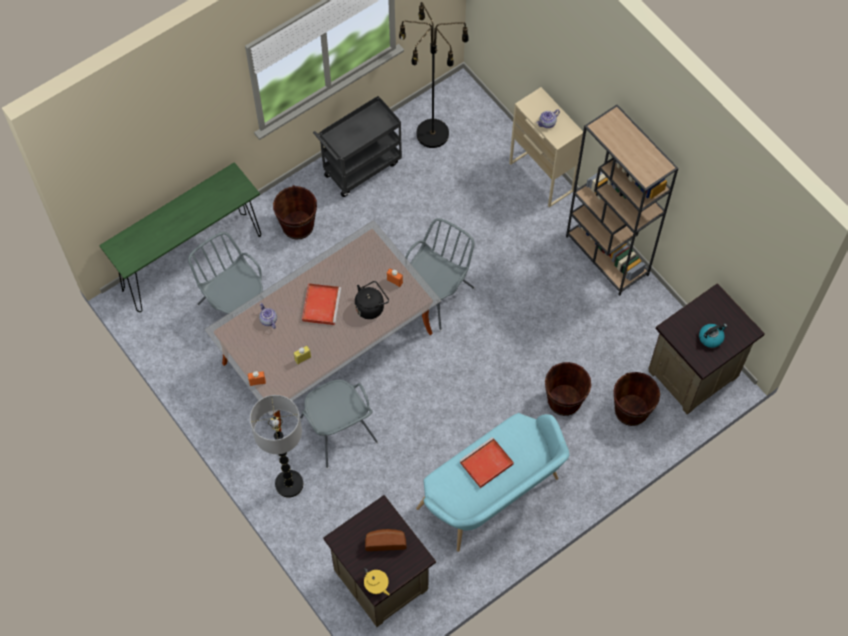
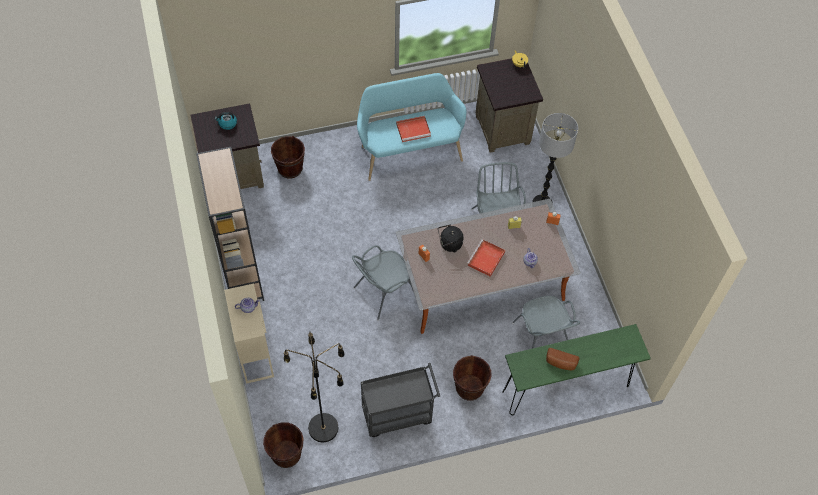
camera: 160 degrees left, 5 degrees down
bread [365,529,407,551] -> bread moved to [546,348,580,370]
brown bucket [545,362,591,416] -> brown bucket moved to [263,422,303,468]

